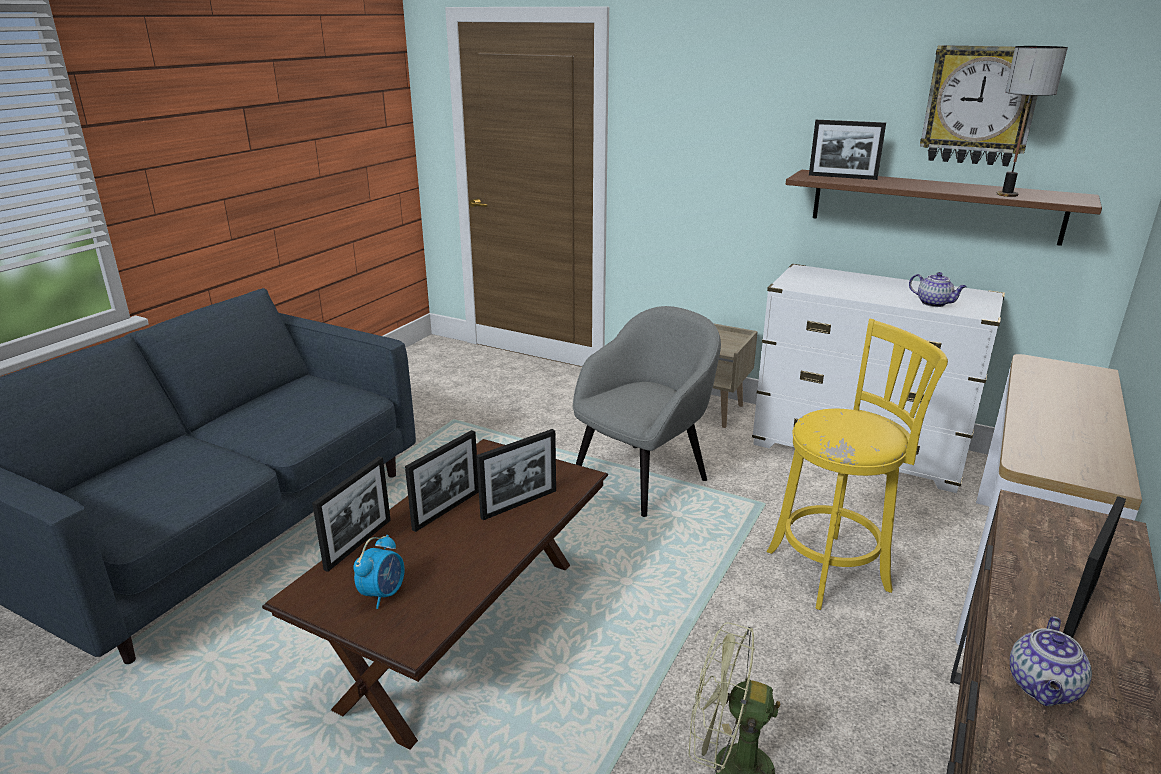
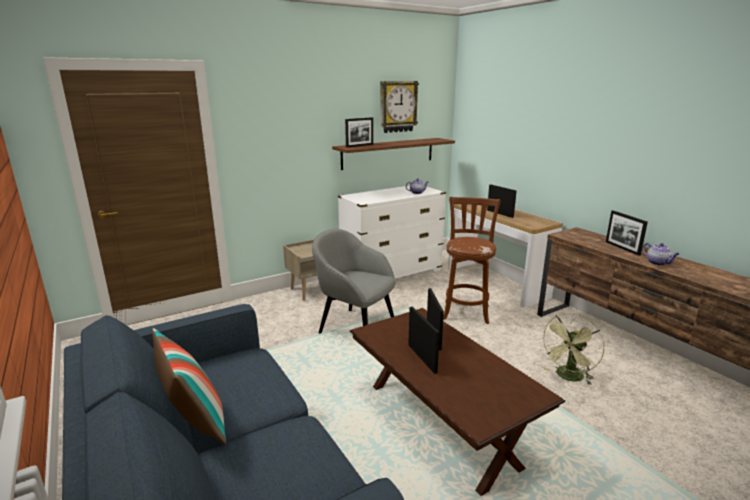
camera: 60 degrees left, 5 degrees down
picture frame [312,456,391,572] -> picture frame moved to [487,184,517,218]
alarm clock [353,535,405,609] -> none
grey armchair [573,306,721,517] -> grey armchair turned 45 degrees counterclockwise [312,229,396,333]
yellow stool [767,319,948,610] -> brown stool [443,197,501,324]
table lamp [996,46,1068,197] -> none
none -> pillow [152,328,226,444]

